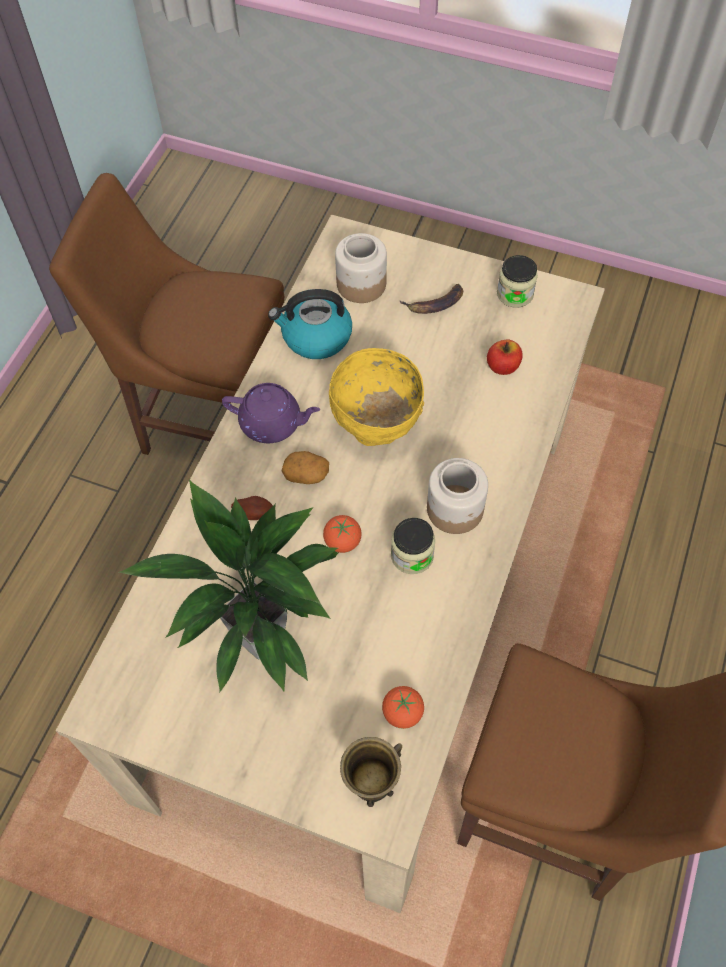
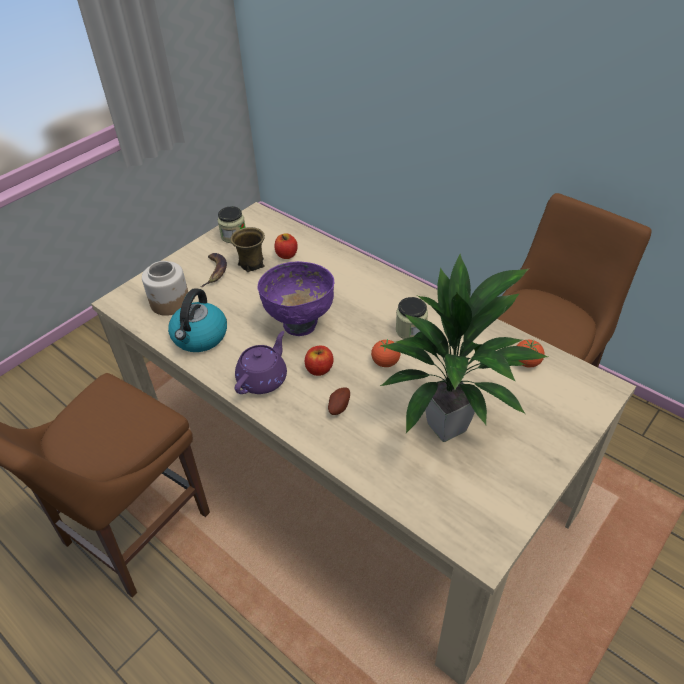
camera: 70 degrees left, 15 degrees down
potato [282,451,329,484] -> apple [305,346,333,376]
yellow bowl [329,348,424,446] -> purple bowl [257,261,334,336]
brown mug [340,737,402,807] -> brown mug moved to [230,227,265,272]
jar [427,458,488,534] -> none

